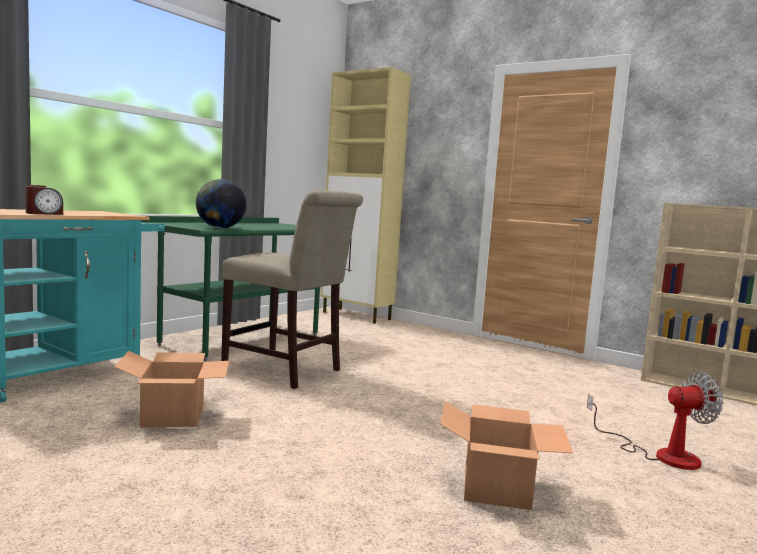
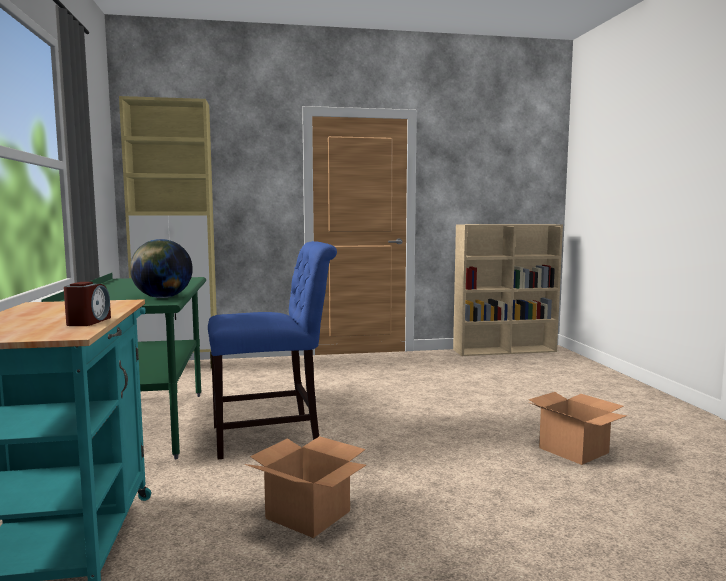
camera: 45 degrees left, 0 degrees up
beige chair [221,190,363,389] -> blue chair [208,241,337,459]
fan [587,372,723,470] -> none

